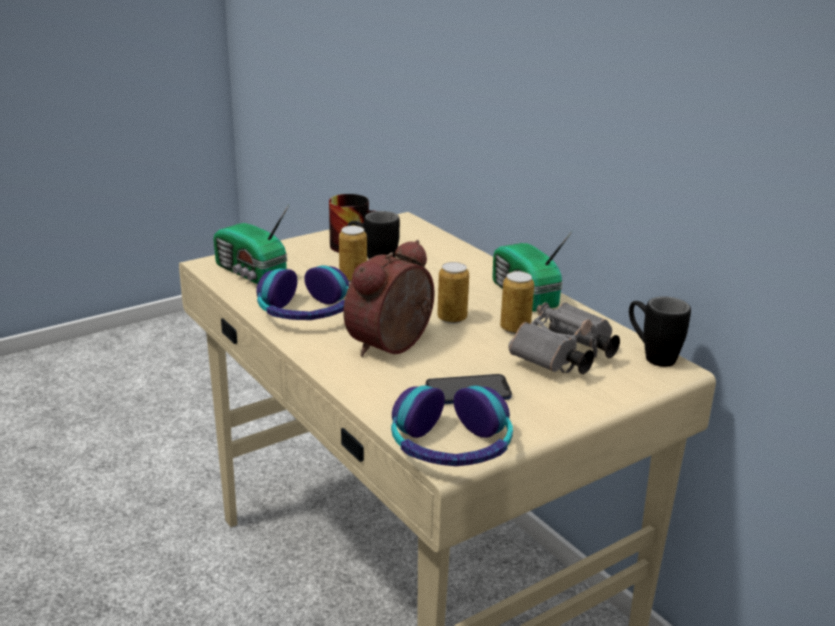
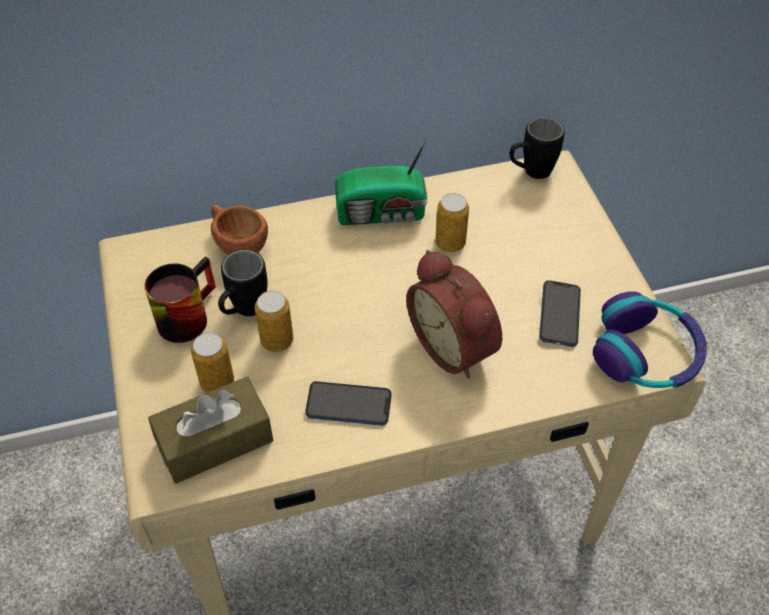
camera: 70 degrees left, 25 degrees up
radio [213,205,289,284] -> brown tissue box [148,377,273,484]
headphones [256,265,349,320] -> phone [305,381,392,426]
can [437,262,469,324] -> can moved to [191,332,234,392]
grey binoculars [509,302,620,374] -> none
none -> brown cup [211,205,268,255]

